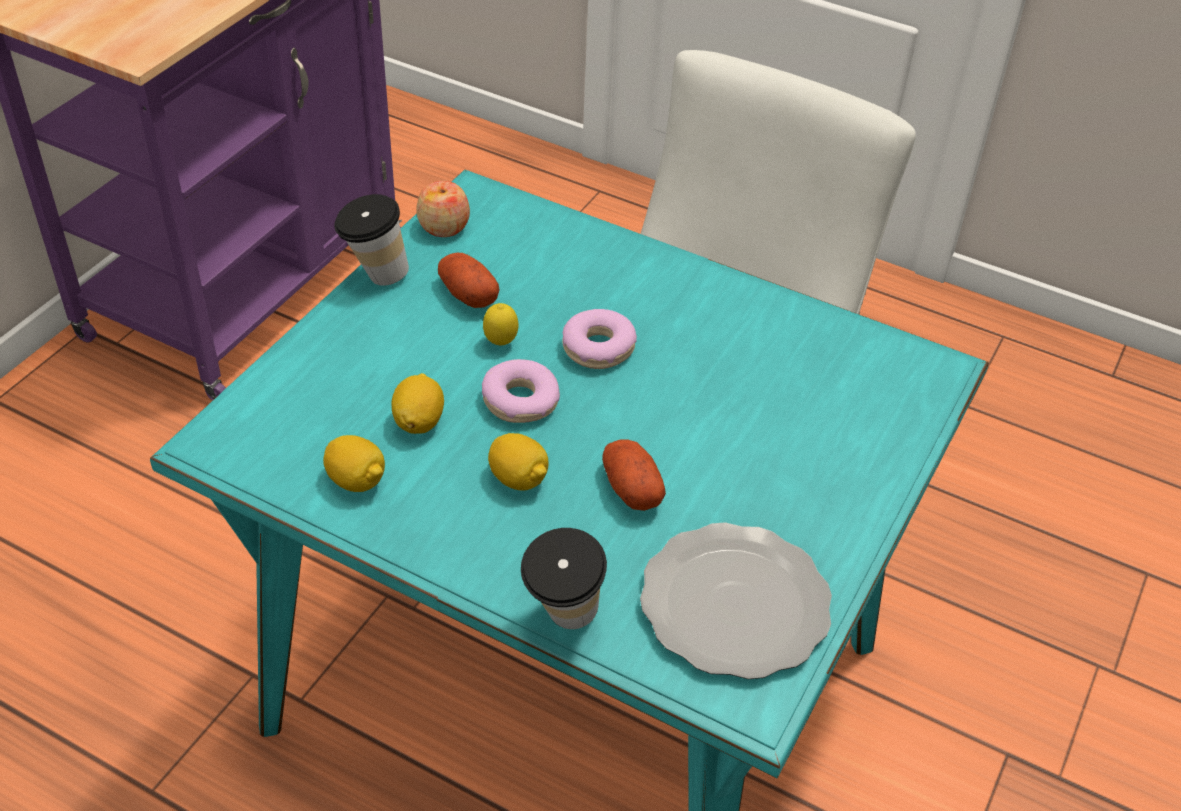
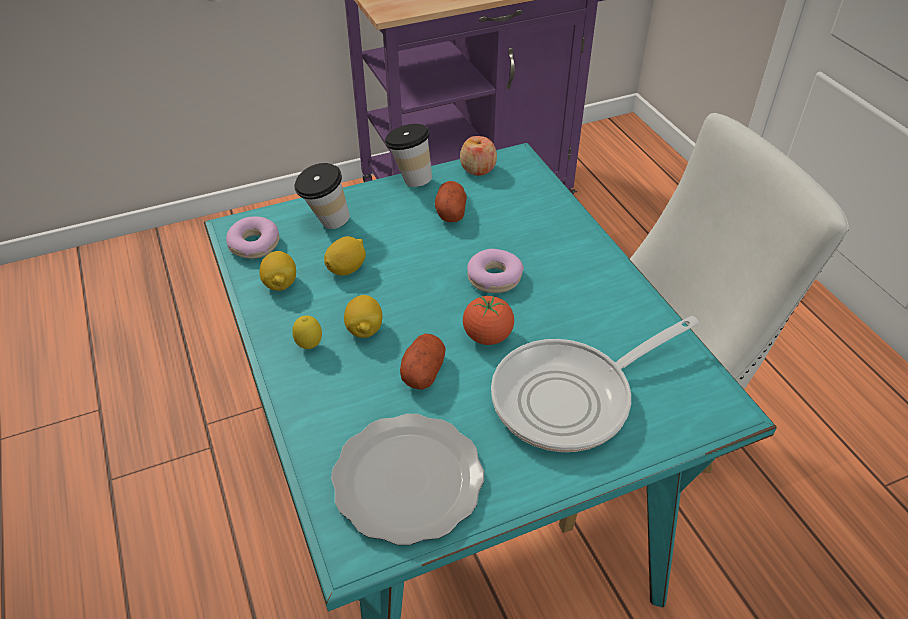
camera: 40 degrees right, 0 degrees up
donut [482,359,560,423] -> donut moved to [226,217,279,259]
lemon [483,303,519,345] -> lemon moved to [292,316,322,349]
cup [521,528,607,629] -> cup moved to [294,163,350,229]
none -> tomato [463,296,514,345]
none -> frying pan [491,316,699,452]

